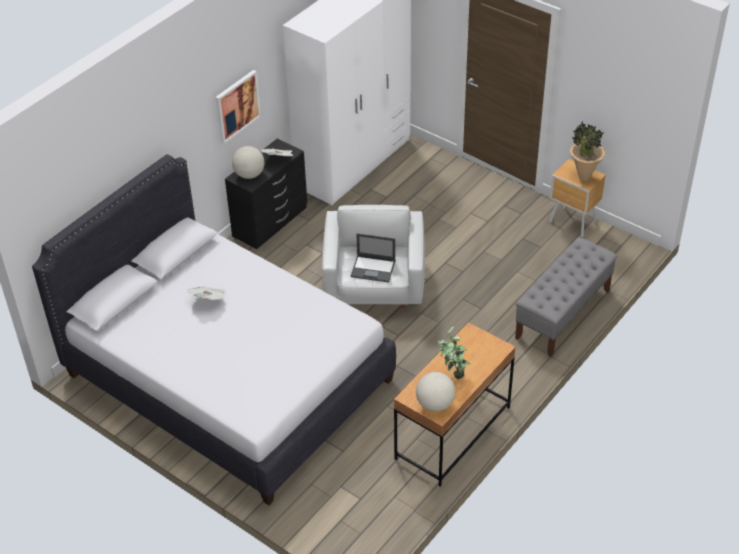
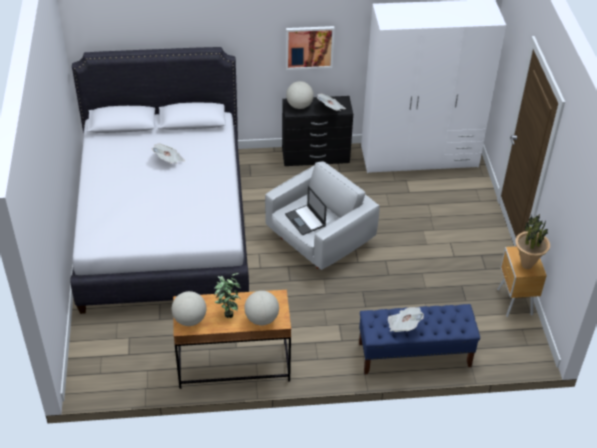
camera: 45 degrees right, 0 degrees up
grey bench [515,237,618,357] -> blue bench [359,304,480,374]
none -> globe [244,291,279,325]
none -> newspaper [388,307,424,332]

